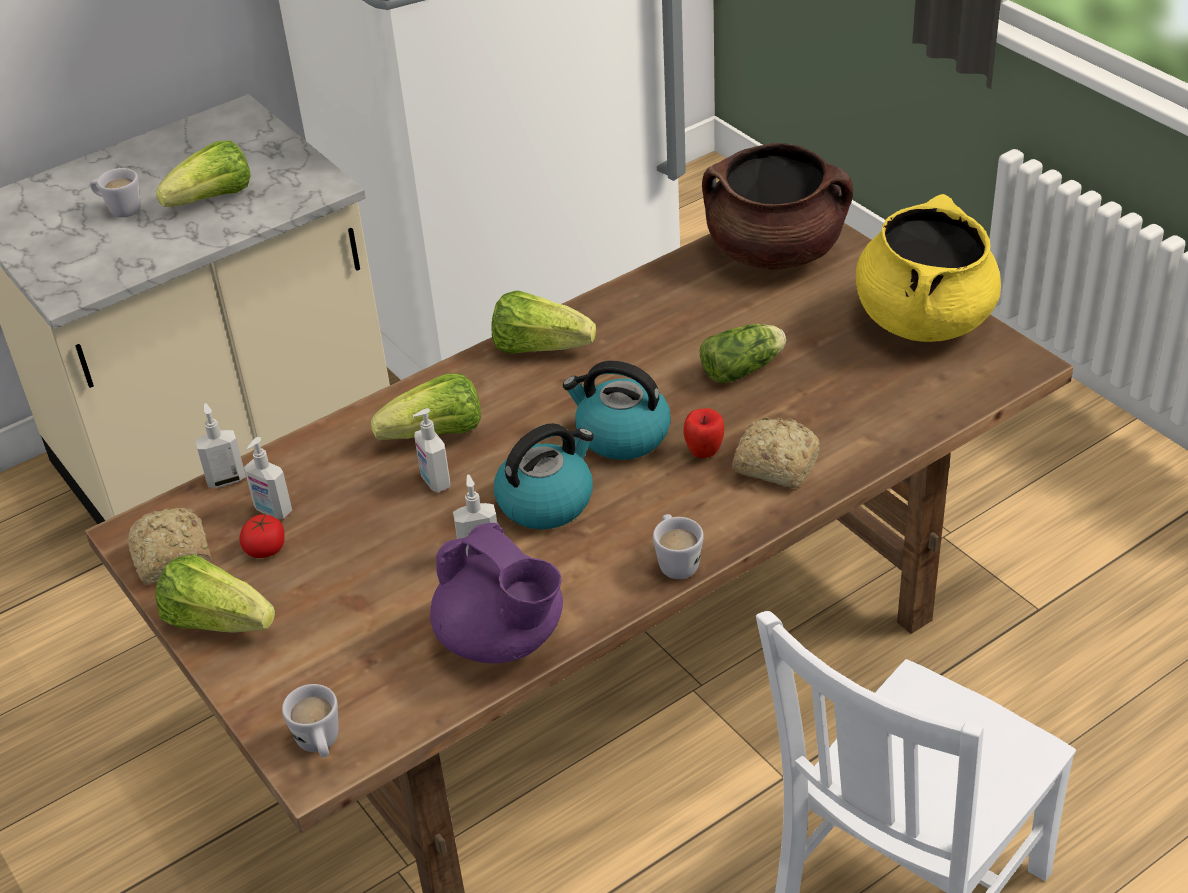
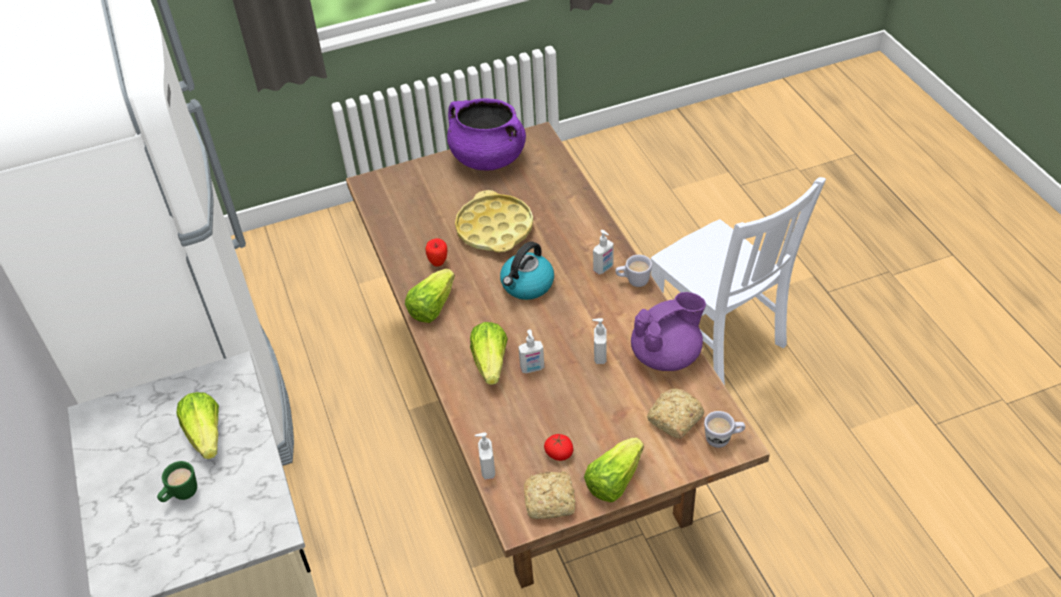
camera: 75 degrees left, 5 degrees up
white mug [90,168,141,218] -> green mug [157,461,197,502]
soap dispenser [244,437,292,519] -> soap dispenser moved to [593,230,614,274]
kettle [494,423,594,529] -> none
apple [684,408,724,458] -> apple moved to [425,238,447,267]
lettuce [700,324,786,384] -> yellow tray [455,190,533,252]
brown cooking pot [702,143,853,270] -> none
bread [732,417,820,488] -> bread moved to [647,389,704,439]
yellow cooking pot [856,194,1001,342] -> purple cooking pot [447,98,526,171]

